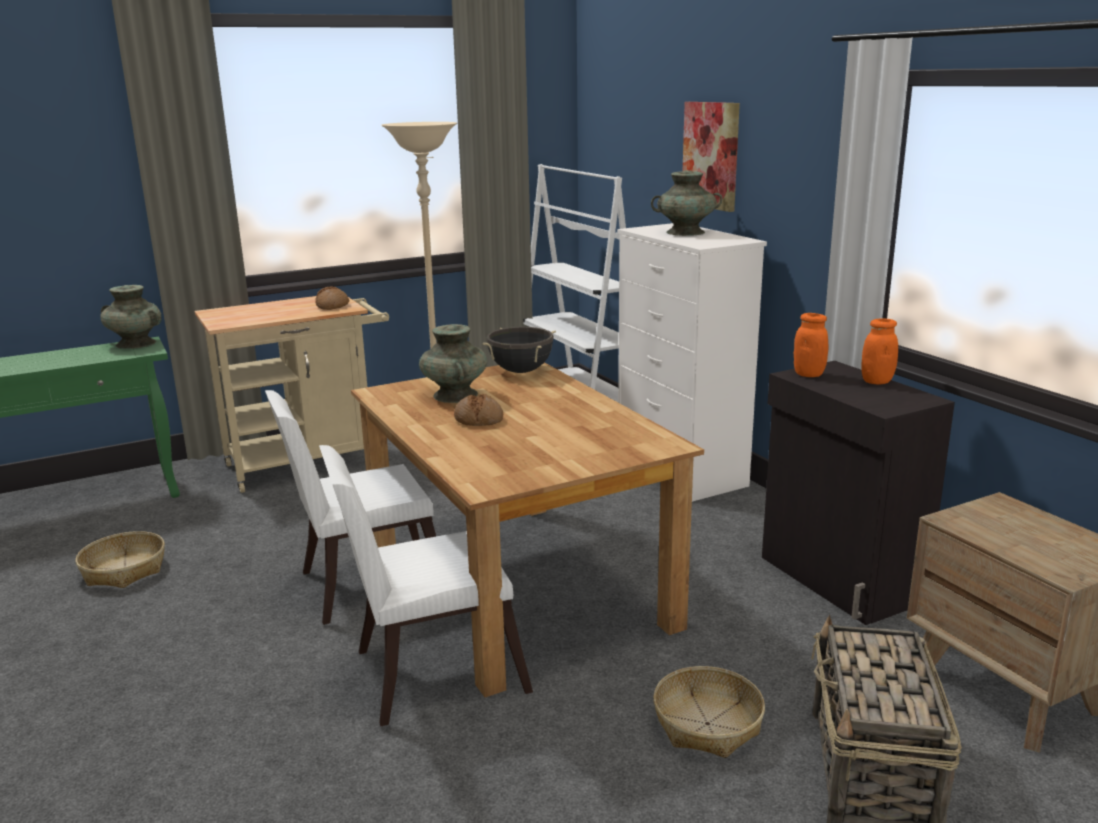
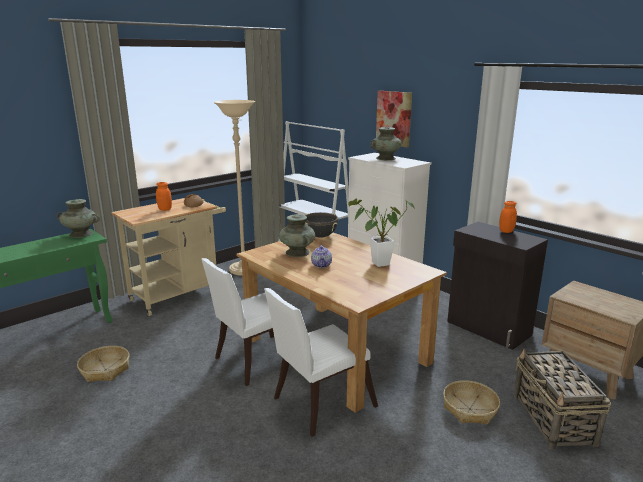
camera: 15 degrees left, 0 degrees up
bread [454,394,503,426] -> teapot [311,245,332,268]
orange jar [794,313,828,377] -> orange jar moved to [156,182,172,211]
none -> potted plant [348,198,414,267]

